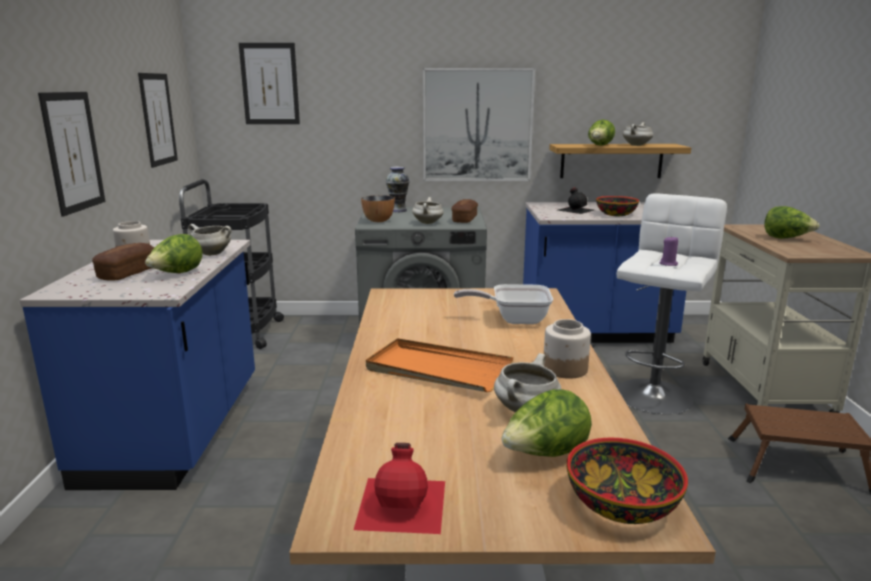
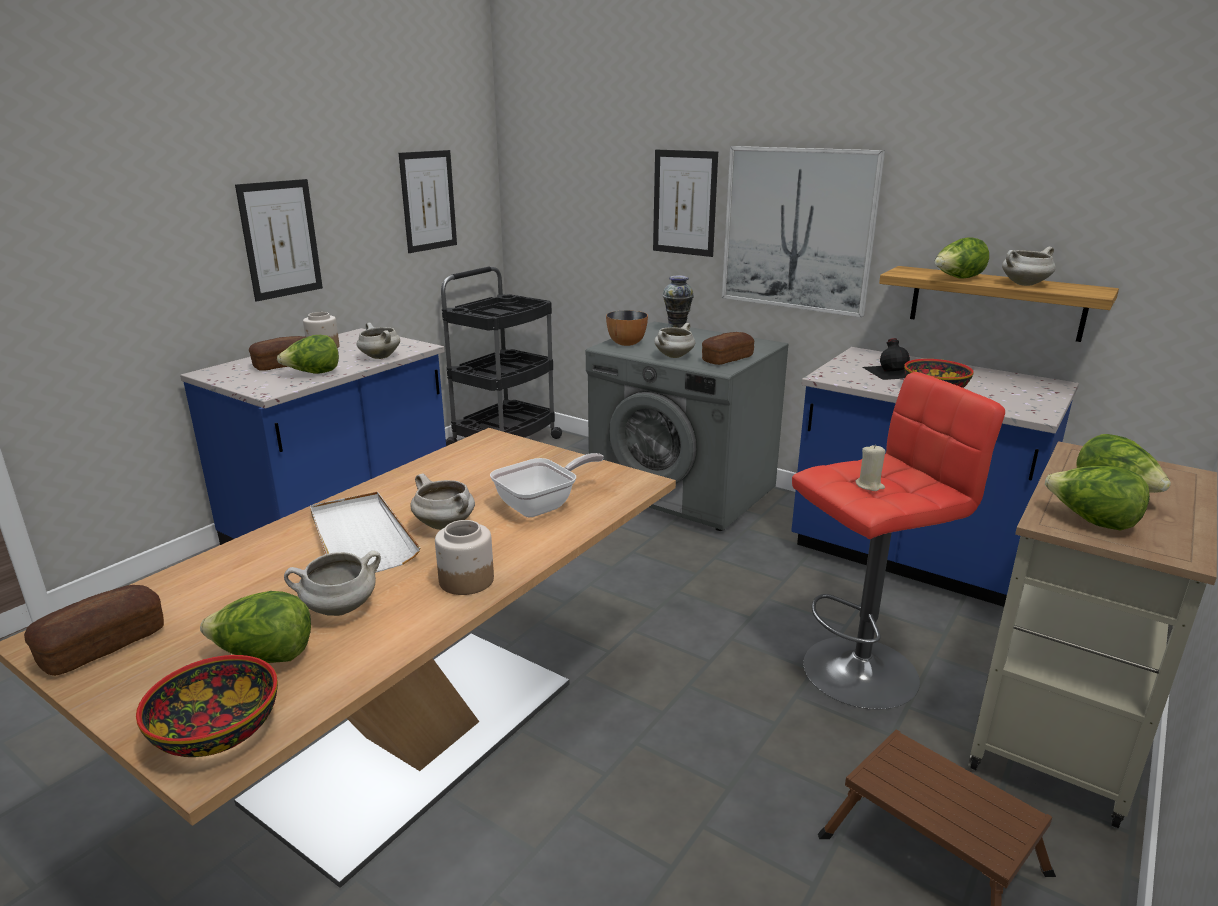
camera: 35 degrees right, 5 degrees up
picture [239,43,300,124] -> picture moved to [653,150,718,257]
red bottle [354,443,445,534] -> bread [24,585,164,676]
orange tray [366,338,513,392] -> white tray [310,492,420,573]
frying pan [454,284,553,324] -> frying pan turned 105 degrees clockwise [490,453,604,517]
white stool [617,193,727,414] -> red stool [792,372,1005,709]
purple candle [660,237,678,266] -> beige candle [856,445,886,491]
none -> white cooking pot [411,474,475,530]
none -> lettuce [1045,466,1150,531]

